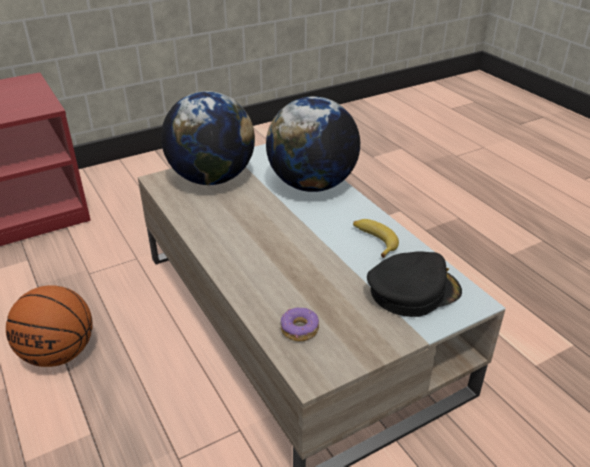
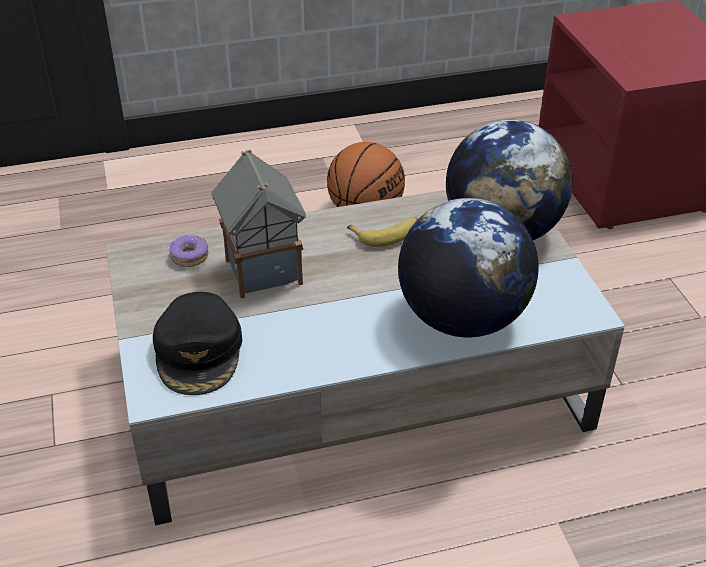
camera: 105 degrees right, 5 degrees up
banana [353,219,399,258] -> banana moved to [347,217,418,247]
none -> toy house [211,149,306,298]

